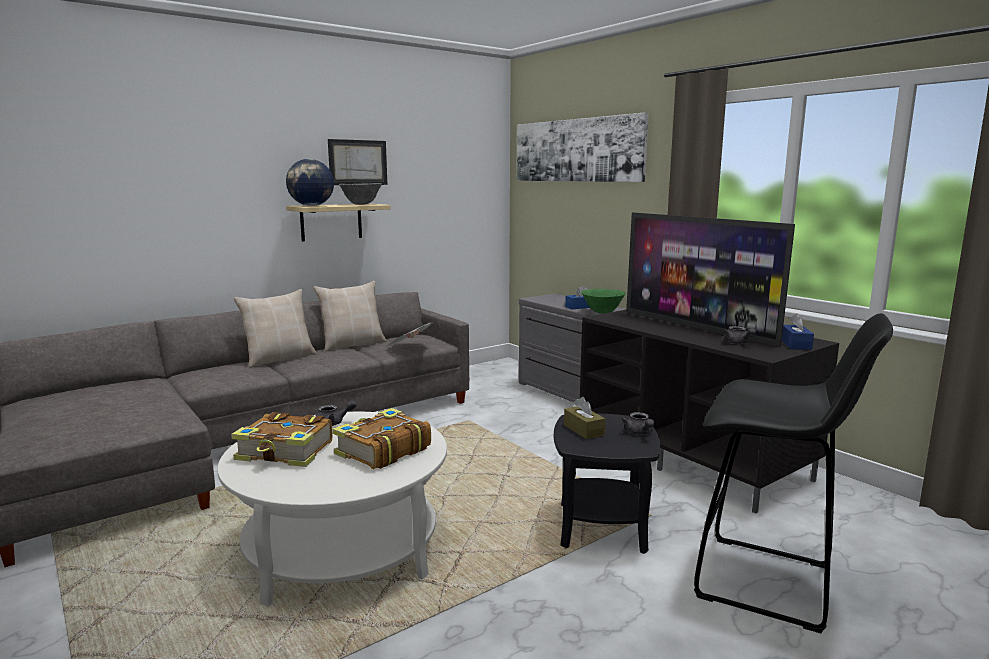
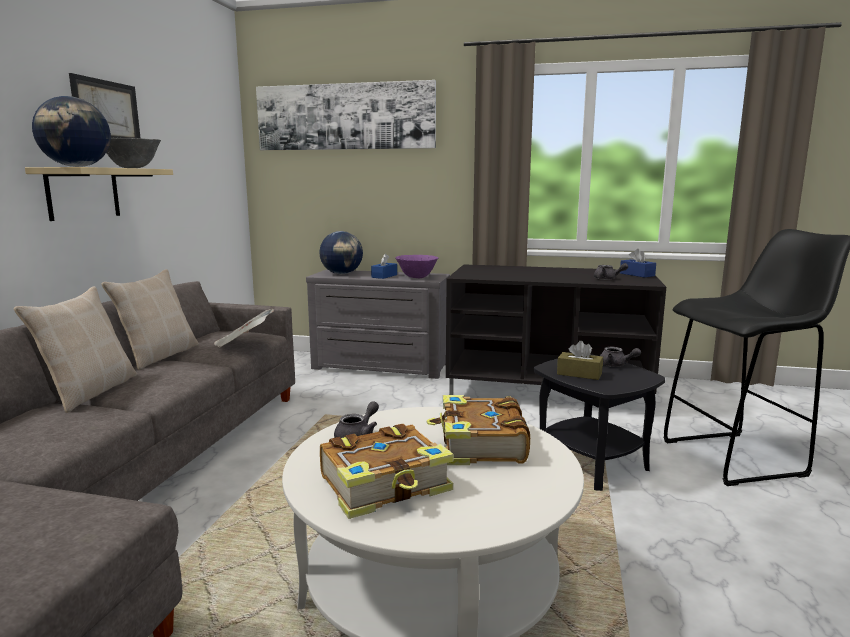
camera: 40 degrees left, 0 degrees up
green bowl [581,289,626,314] -> purple bowl [395,255,438,278]
television [626,212,795,347] -> none
none -> globe [319,231,363,274]

